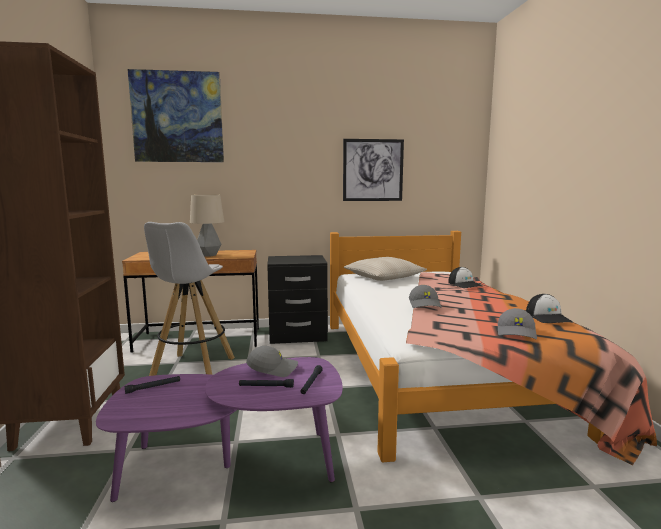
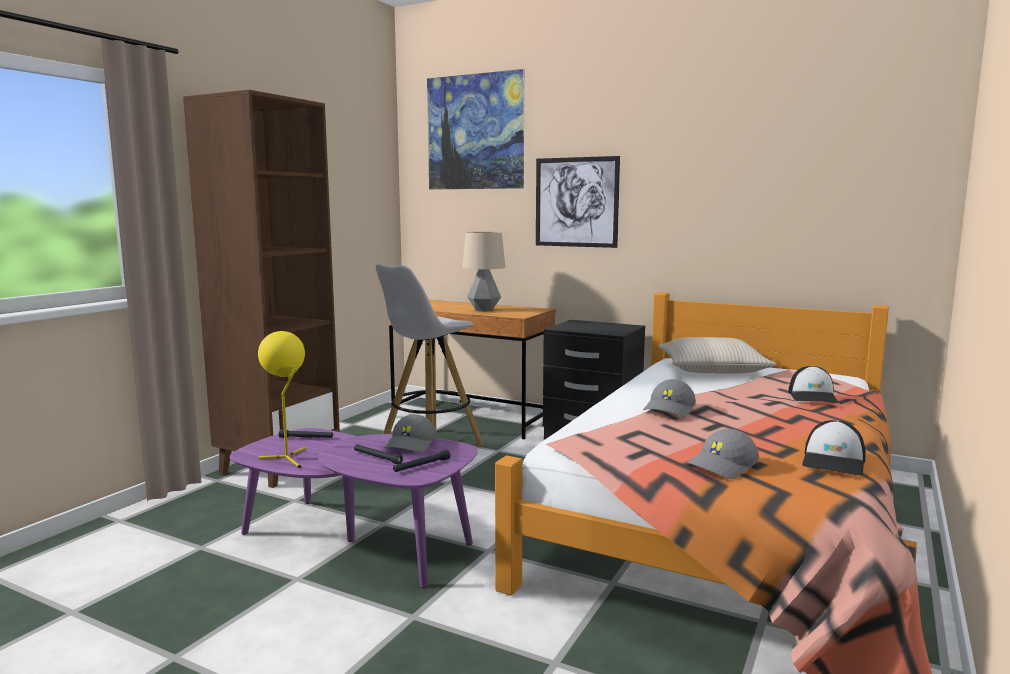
camera: 35 degrees right, 0 degrees up
grey cap [246,346,298,377] -> grey cap turned 75 degrees clockwise [384,414,436,452]
picture [343,139,404,201] -> picture moved to [536,156,620,248]
none -> yellow table lamp [258,331,306,468]

